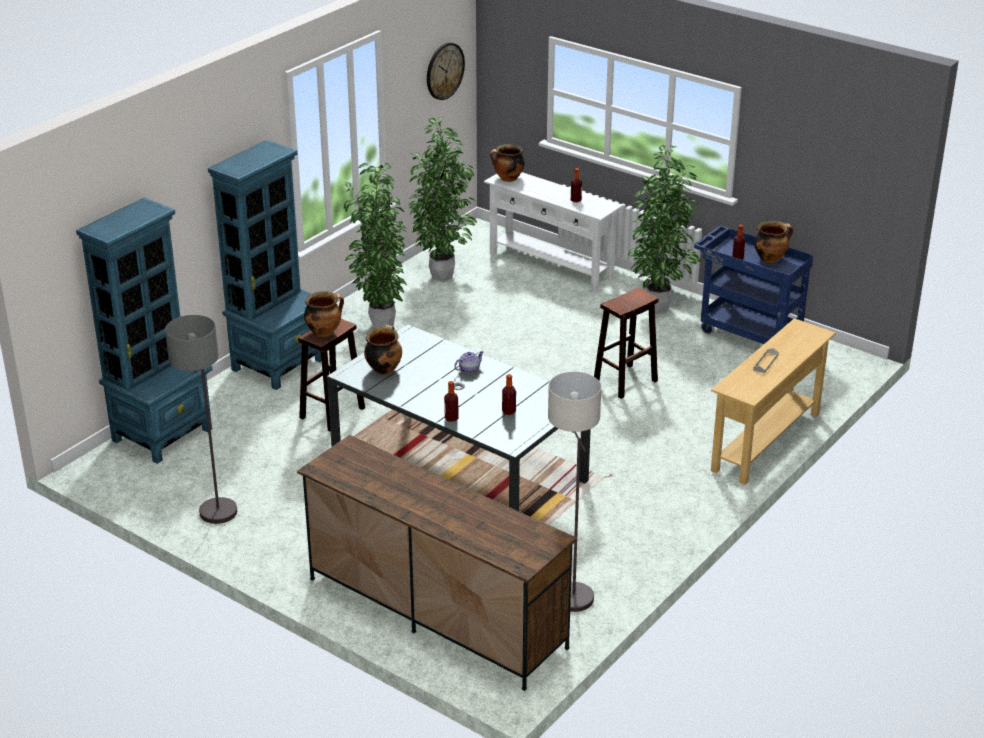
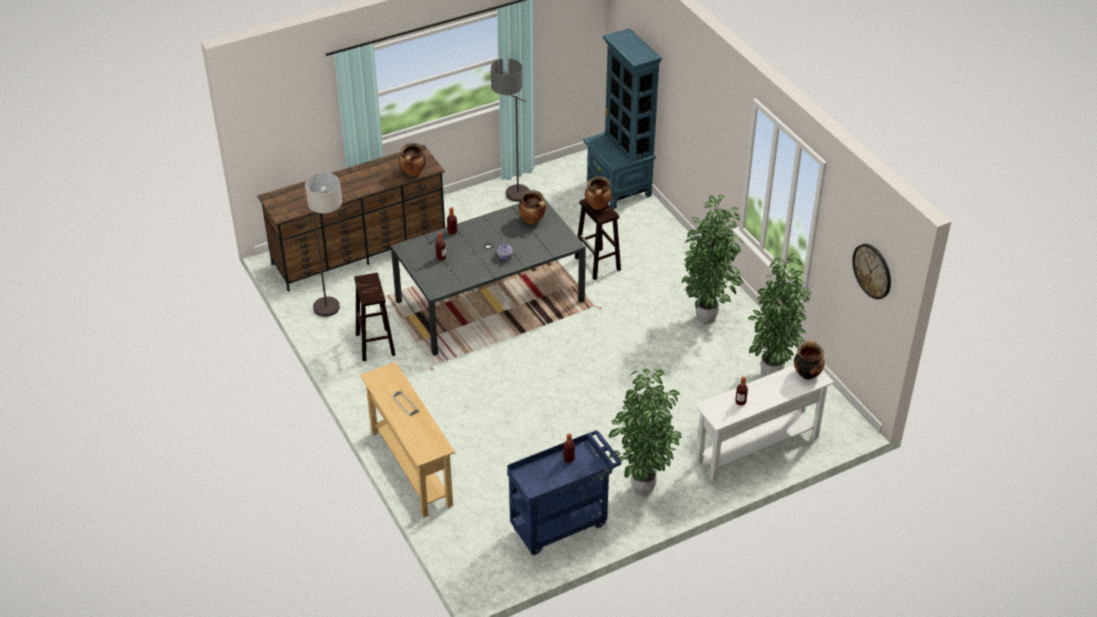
camera: 115 degrees right, 10 degrees up
blue cabinet [208,140,322,390] -> none
brown stool [594,287,659,399] -> brown stool moved to [354,273,395,361]
cooking pot [754,221,793,263] -> cooking pot moved to [399,143,426,176]

